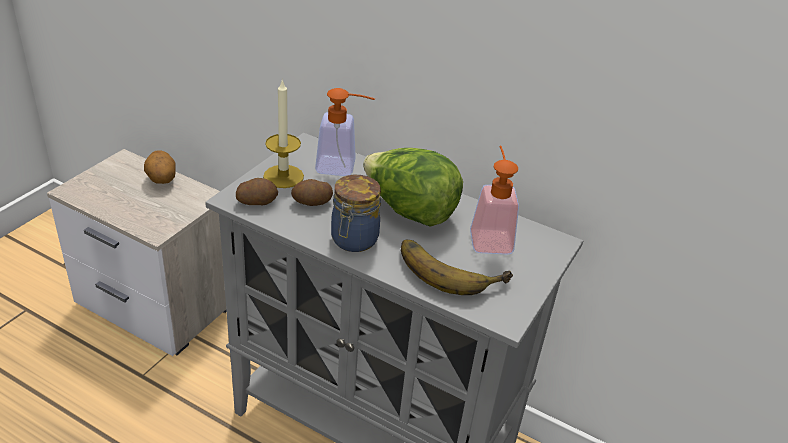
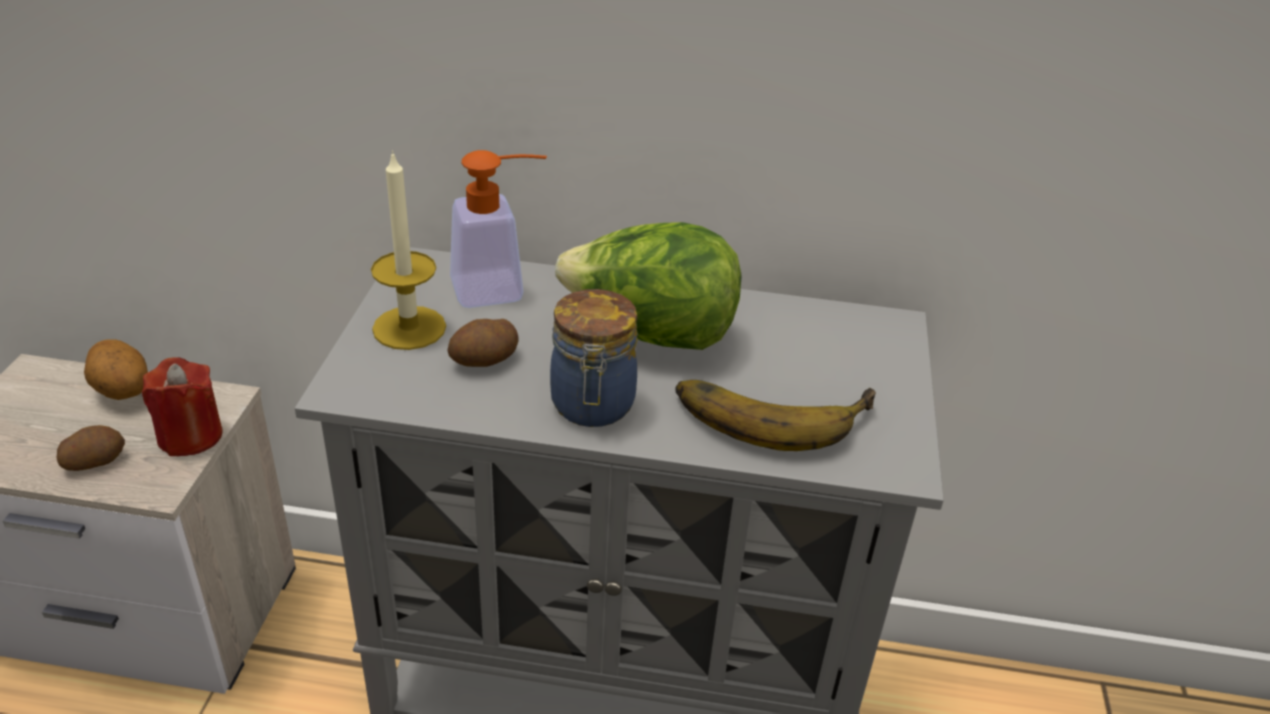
camera: 20 degrees left, 0 degrees up
potato [236,178,278,205] -> potato moved to [57,425,125,471]
soap dispenser [470,145,519,254] -> none
none -> red candle [142,357,223,456]

